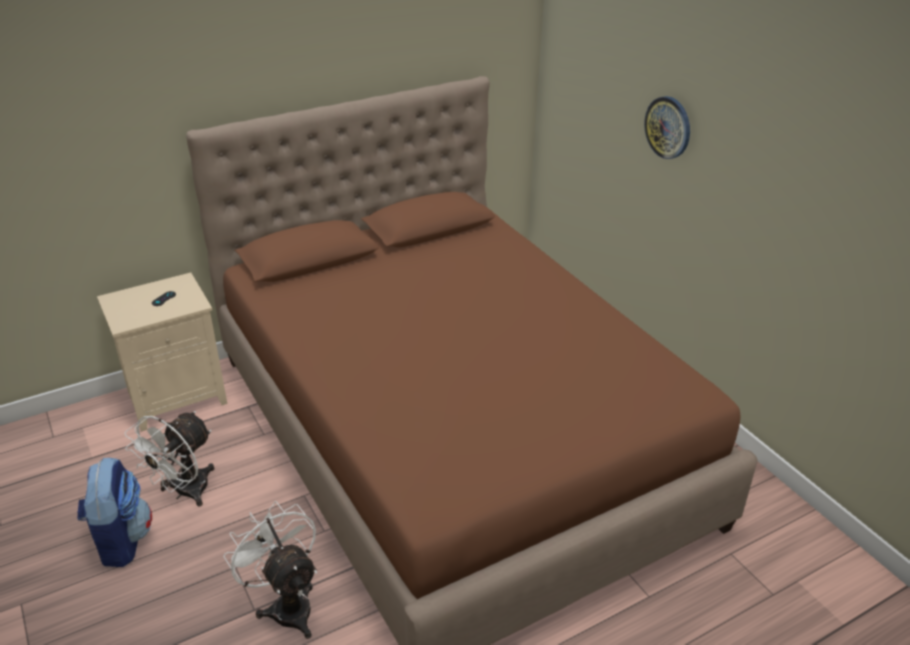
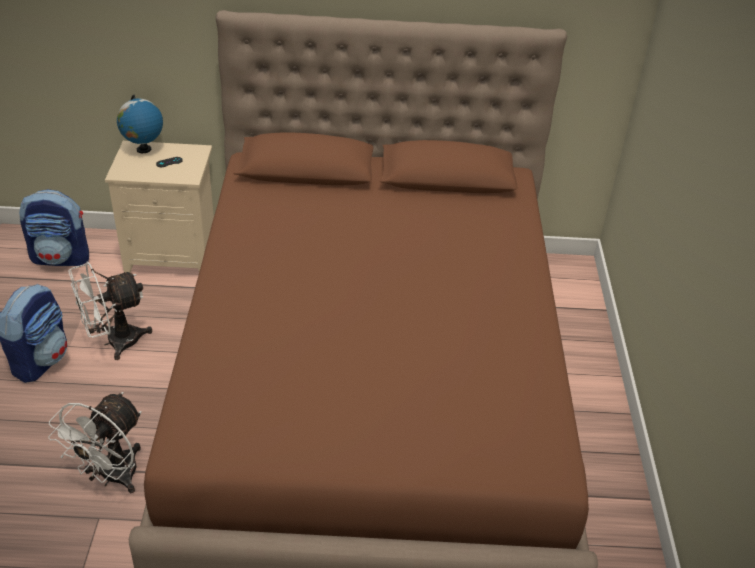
camera: 30 degrees right, 5 degrees up
white fan [223,501,317,639] -> white fan turned 150 degrees counterclockwise [48,392,141,493]
wall clock [644,96,690,159] -> none
none -> backpack [19,189,89,266]
none -> globe [117,95,163,153]

